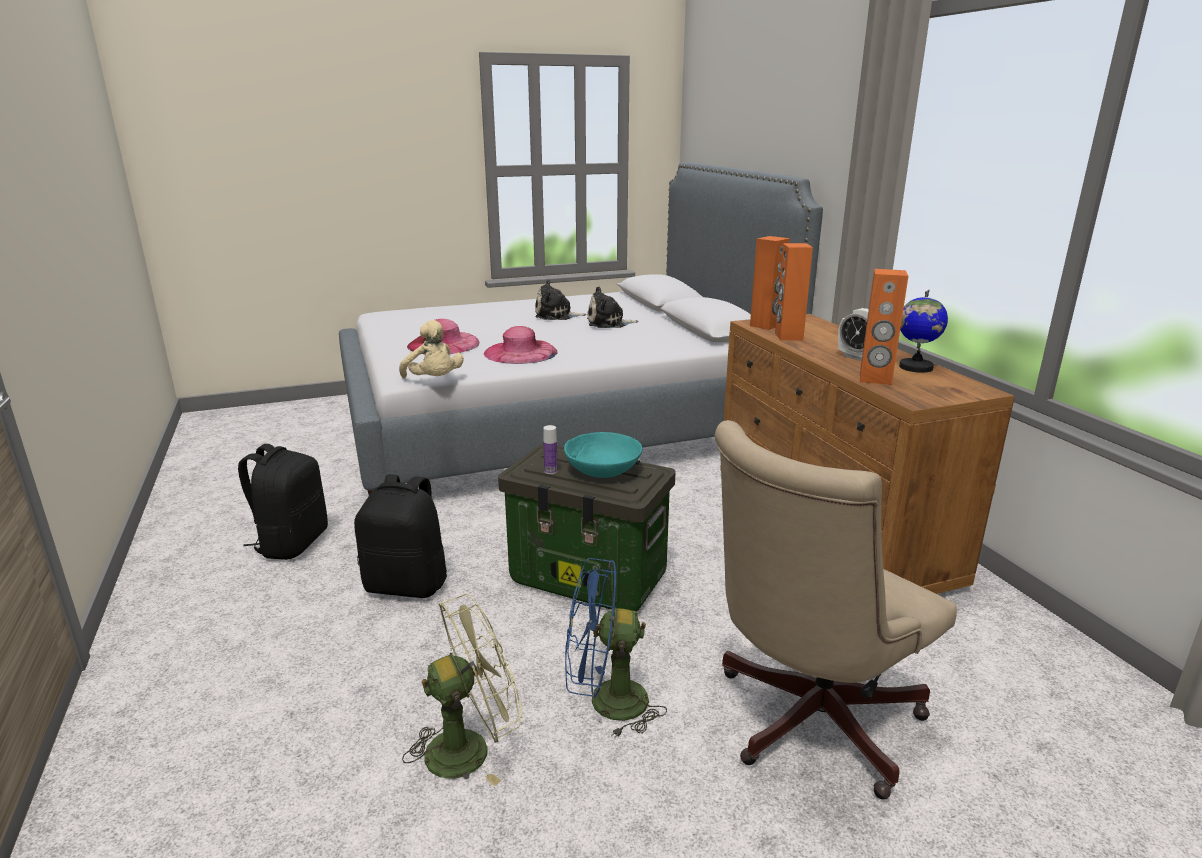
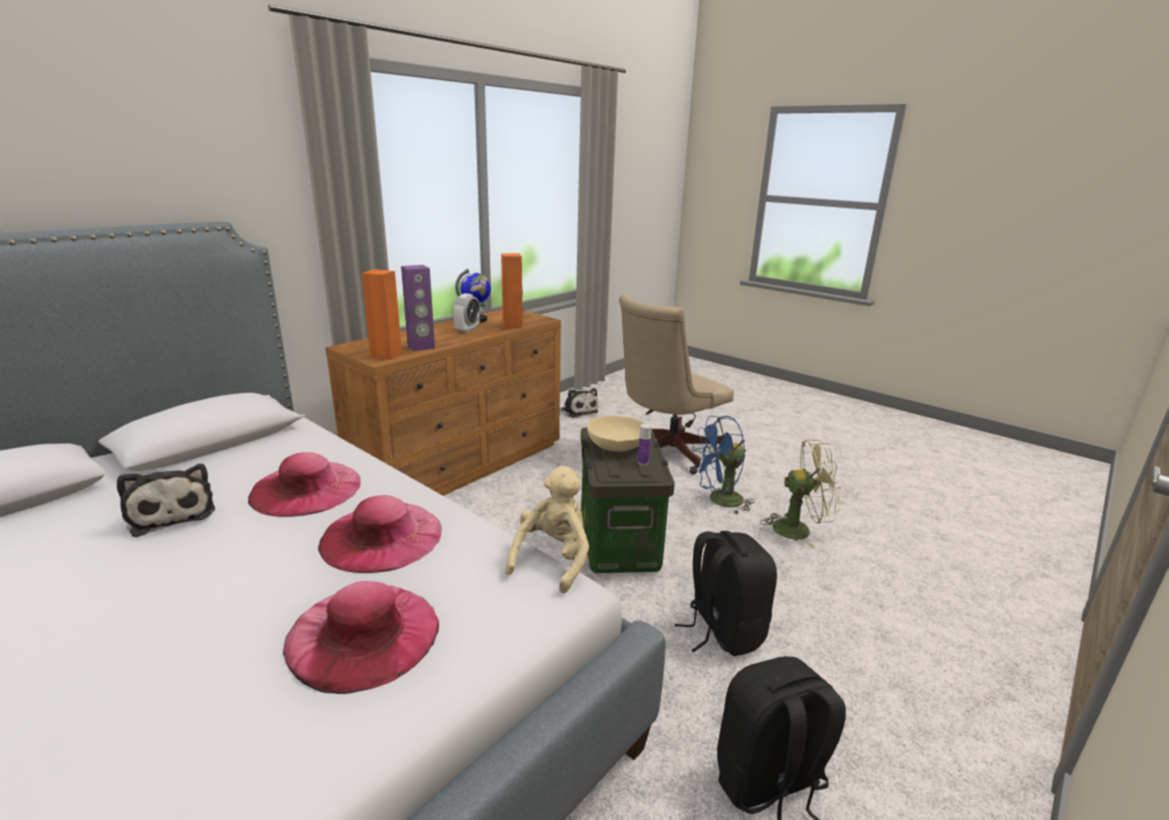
camera: 120 degrees left, 0 degrees up
green fan [402,594,523,786] -> green fan turned 150 degrees clockwise [760,440,840,549]
plush toy [535,280,587,320] -> plush toy moved to [561,388,598,418]
turquoise bowl [564,432,642,478] -> beige bowl [587,416,646,452]
blue fan [565,558,667,738] -> blue fan turned 105 degrees clockwise [693,416,755,515]
beige office chair [715,420,957,800] -> beige office chair turned 120 degrees clockwise [619,294,734,474]
orange speaker [775,243,813,340] -> purple speaker [401,265,435,351]
none -> pink hat [248,452,361,517]

